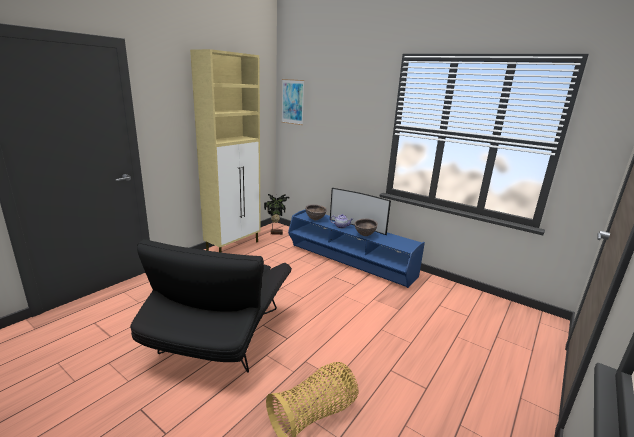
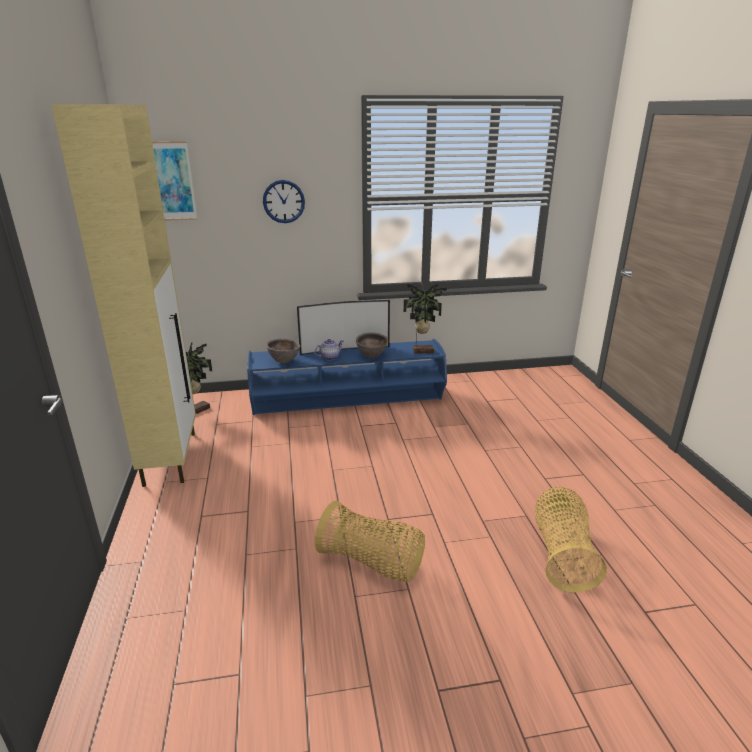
camera: 45 degrees left, 5 degrees up
black armchair [130,239,292,373] -> basket [315,501,425,582]
none -> wall clock [263,180,305,223]
none -> potted plant [404,283,447,354]

